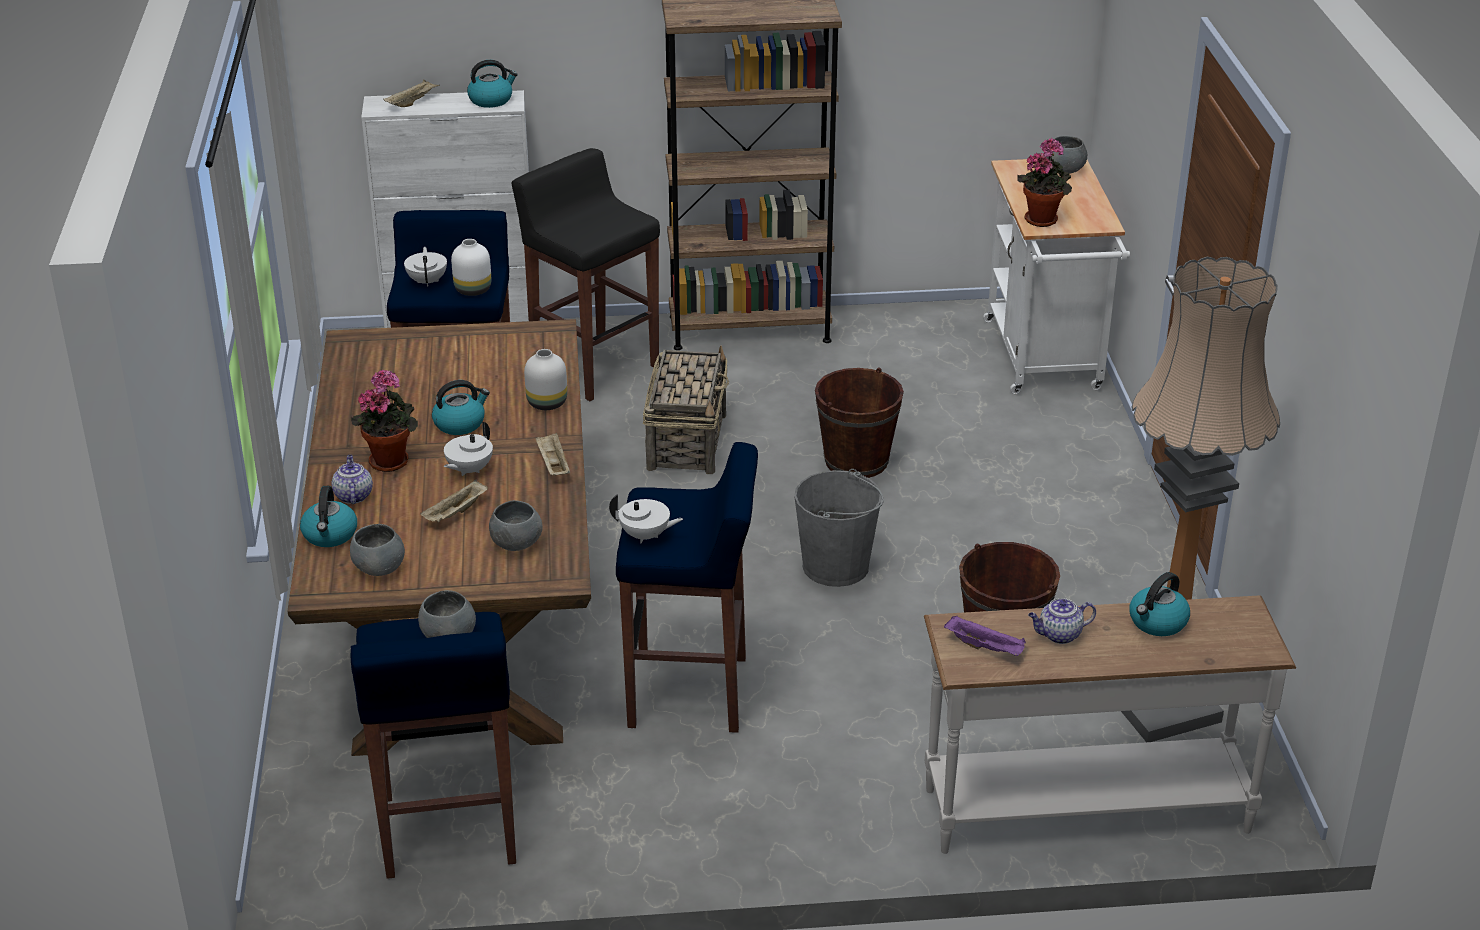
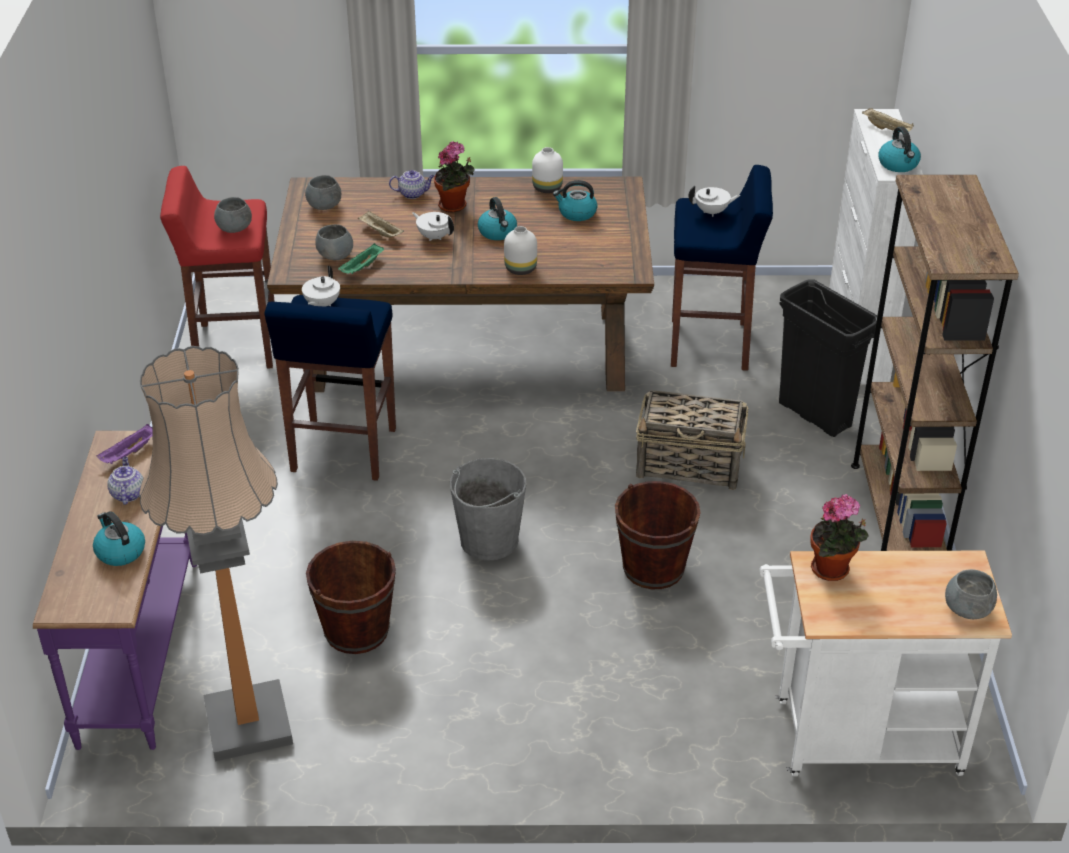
camera: 95 degrees right, 5 degrees up
kettle [300,486,357,547] -> kettle moved to [553,180,597,221]
blue stool [351,612,516,879] -> red stool [160,166,275,369]
white vase [451,239,491,296] -> white vase moved to [532,147,563,193]
black stool [512,148,660,401] -> black trash can [779,279,877,437]
beige tray [535,432,570,476] -> none
white console table [924,596,1296,854] -> purple console table [33,431,197,750]
none -> green tray [338,243,384,274]

